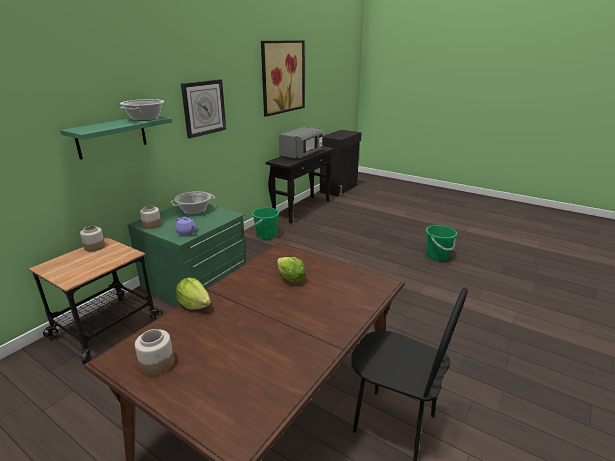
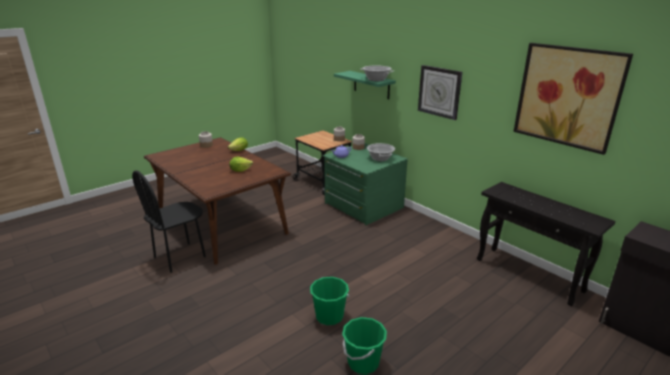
camera: 105 degrees right, 0 degrees up
green bucket [252,208,280,240] -> green bucket moved to [310,277,350,325]
grey microwave [279,126,323,159] -> none

